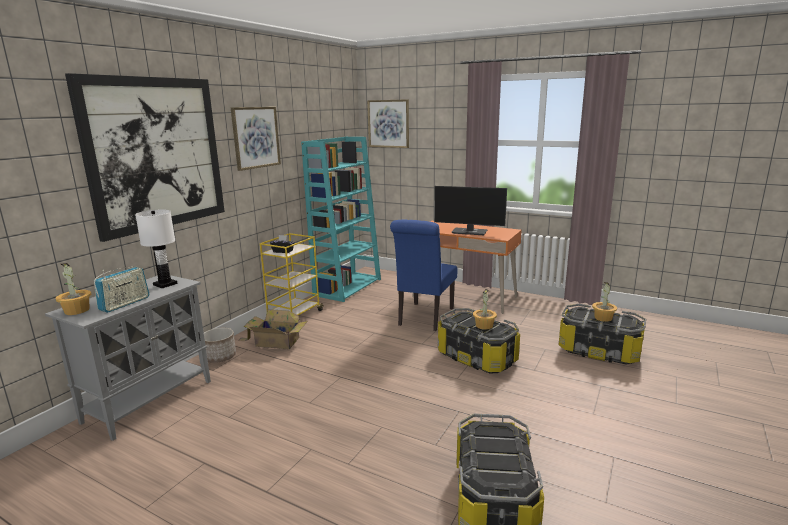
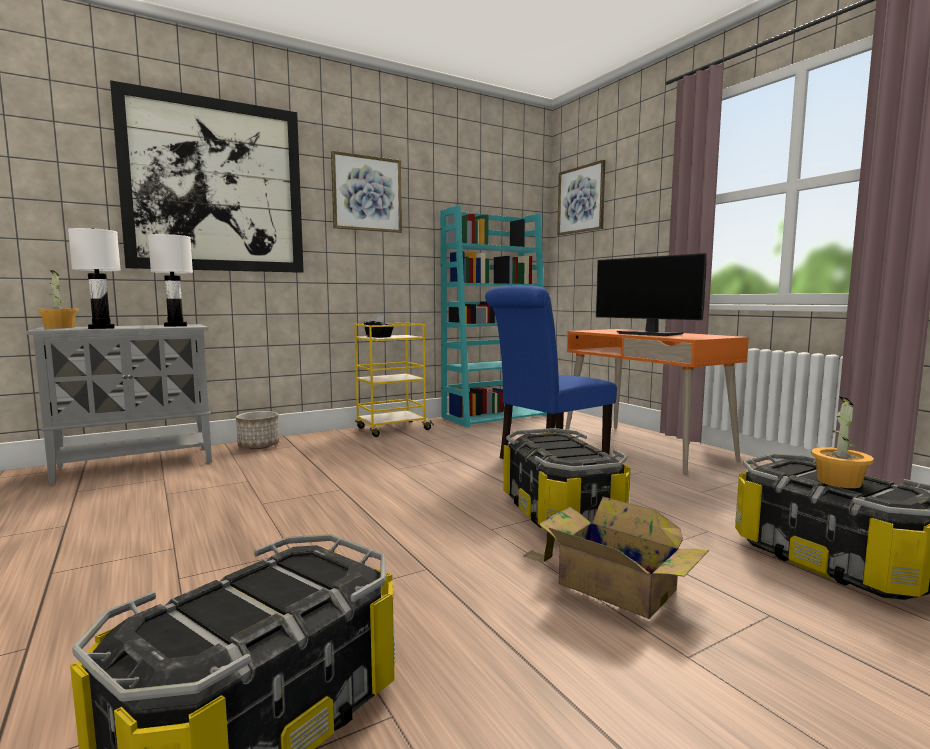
camera: 30 degrees right, 10 degrees down
radio [94,267,149,313] -> white table lamp [68,228,121,329]
cardboard box [238,309,308,349] -> cardboard box moved to [523,497,709,619]
potted plant [473,289,497,330] -> none

